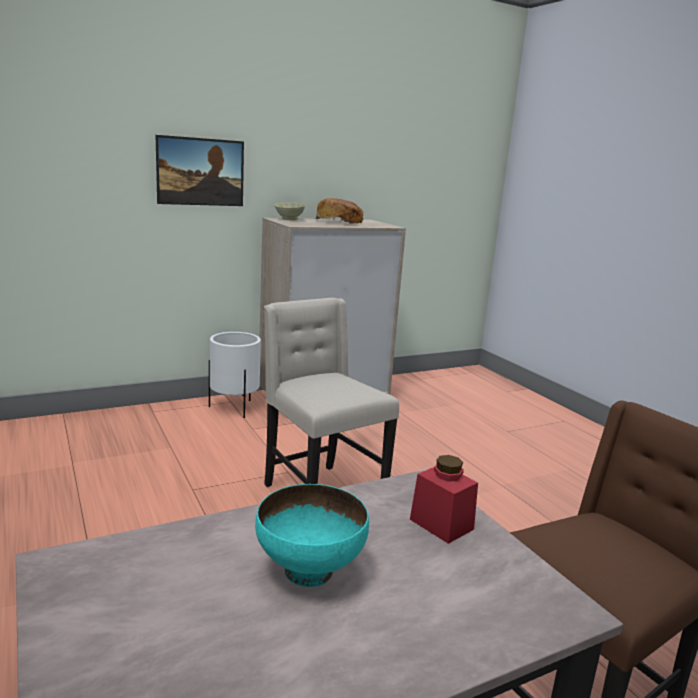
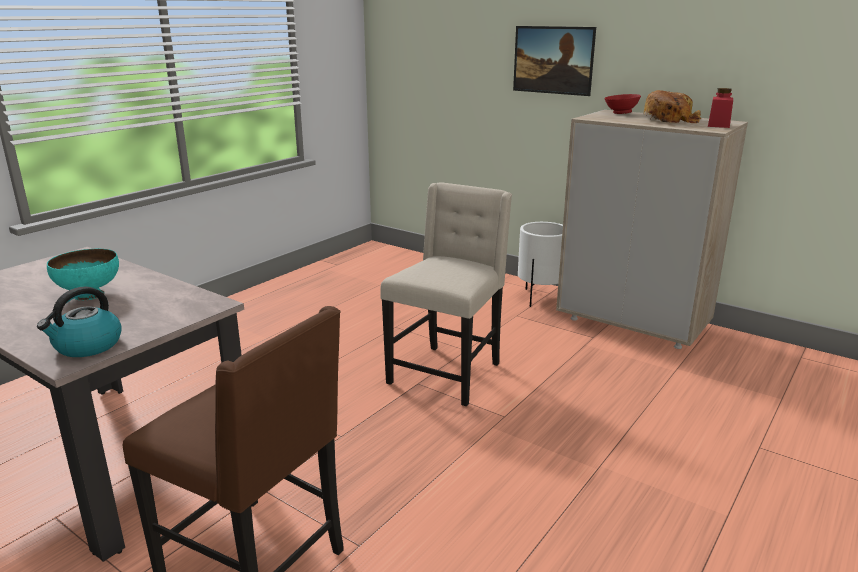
camera: 65 degrees right, 5 degrees up
beige bowl [274,202,305,220] -> red bowl [604,94,641,114]
red jar [410,455,478,544] -> red jar moved to [708,88,733,128]
none -> kettle [37,287,122,357]

